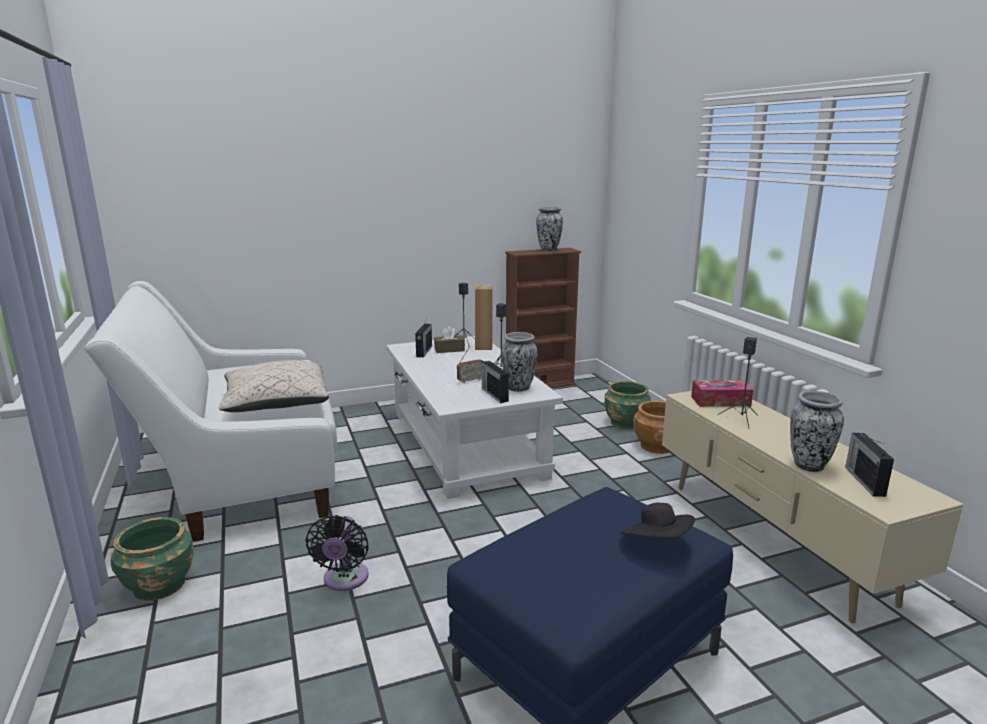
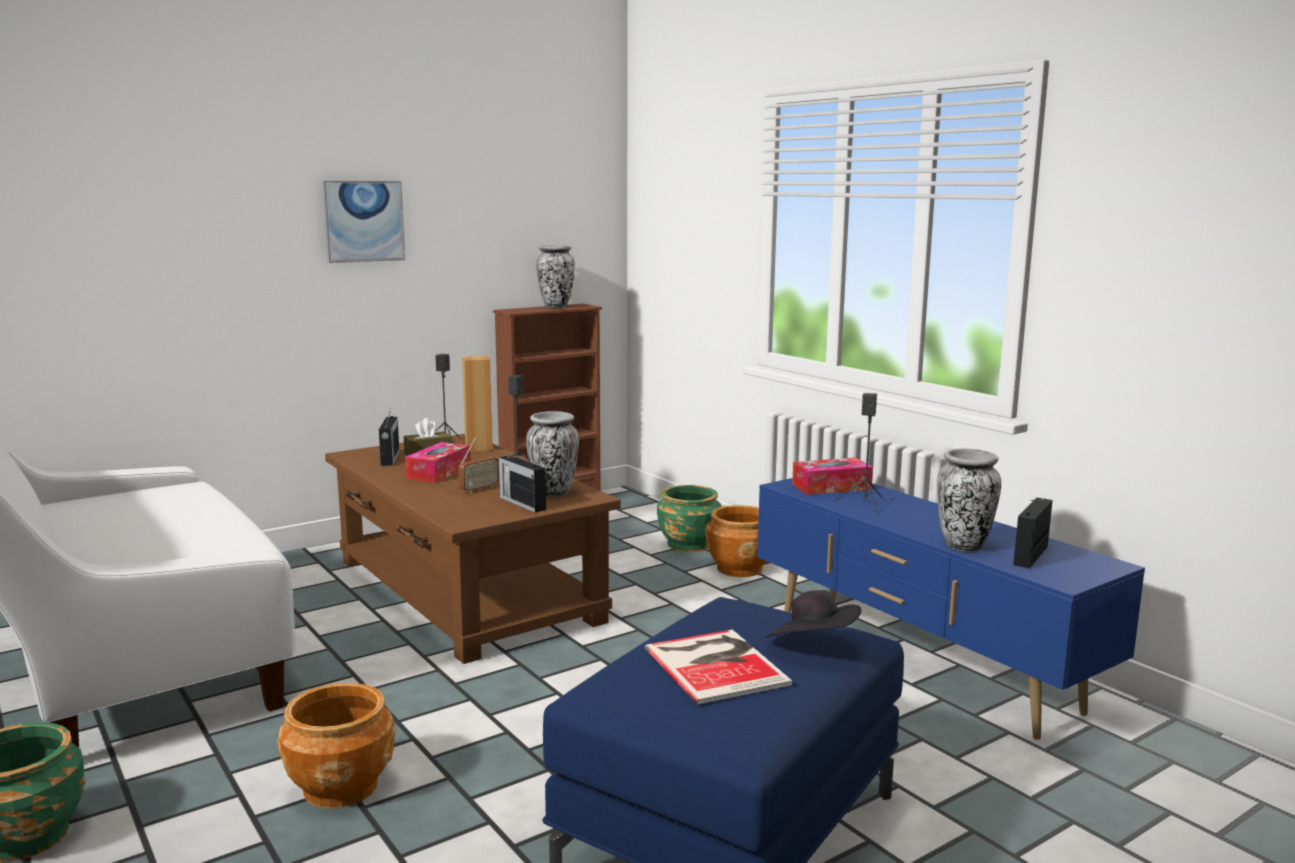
camera: 15 degrees left, 5 degrees down
beige pillow [219,360,329,412] -> none
black fan [305,515,369,591] -> brown planter [277,683,395,808]
white coffee table [386,336,563,499] -> brown coffee table [325,434,621,664]
beige tv stand [662,391,964,623] -> blue tv stand [757,478,1145,740]
radio [845,433,894,497] -> radio turned 45 degrees clockwise [1013,498,1053,568]
none -> picture [322,181,405,263]
none -> tissue box [405,442,470,483]
none -> book [645,629,792,704]

